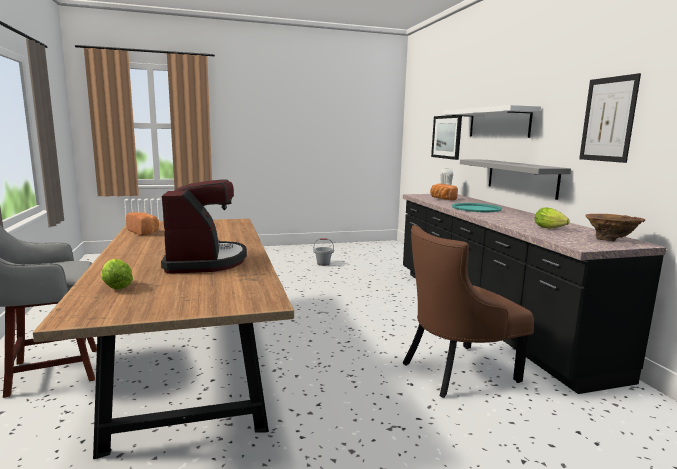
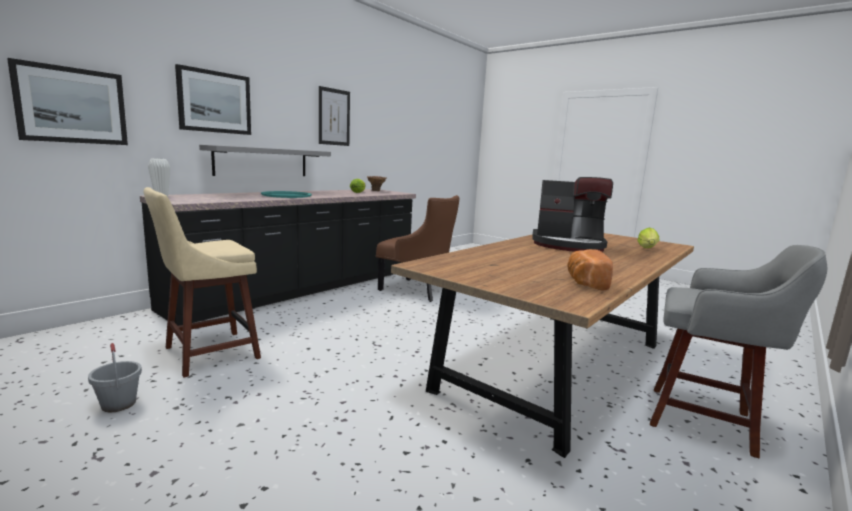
camera: 125 degrees left, 0 degrees up
coffee machine [161,179,247,274] -> coffee machine turned 120 degrees counterclockwise [532,177,613,252]
bread [430,184,458,200] -> none
white shelf [443,105,541,138] -> picture [175,64,251,135]
none -> beige chair [144,187,261,378]

